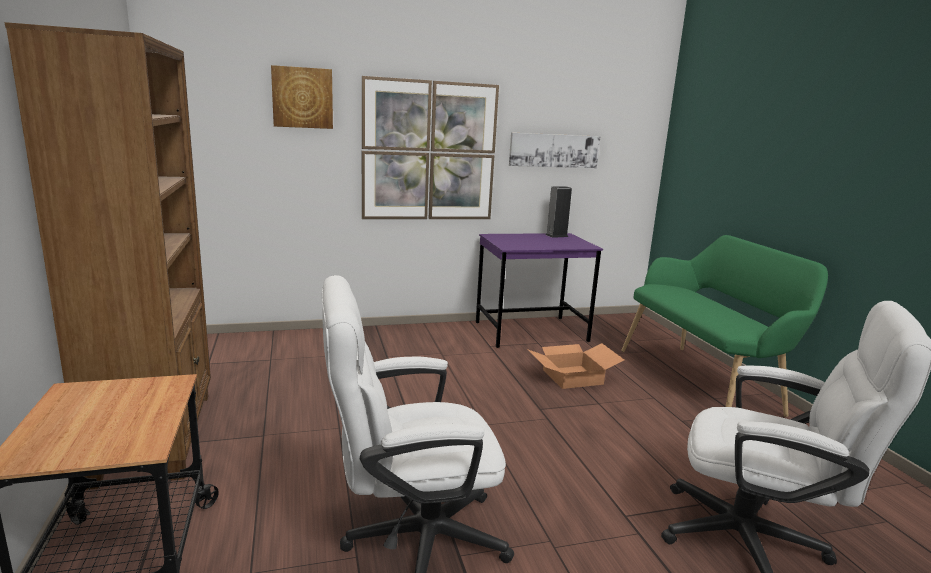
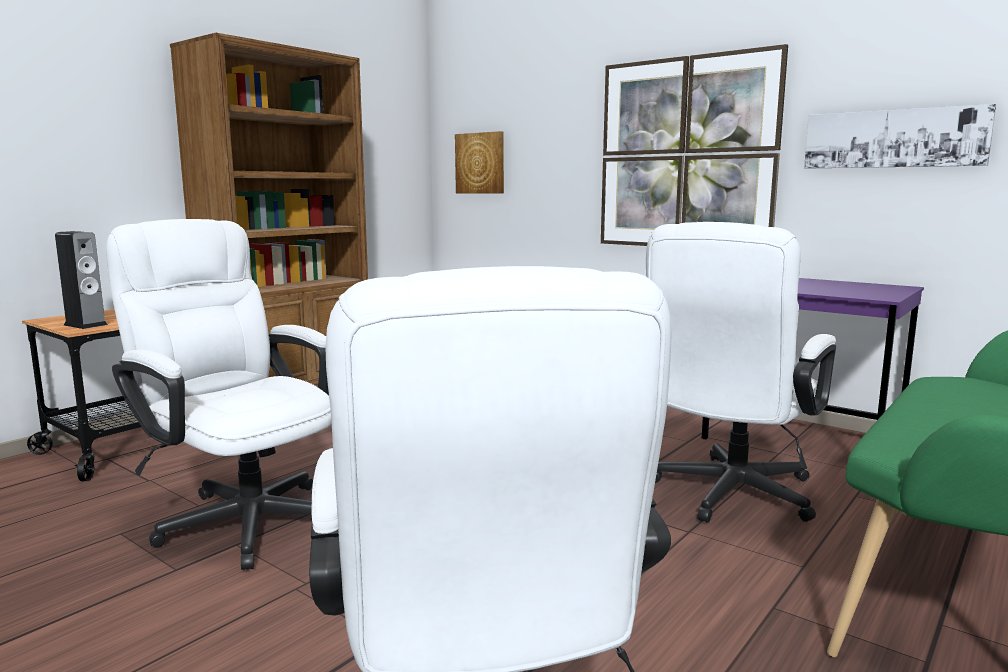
camera: 55 degrees right, 5 degrees down
picture [271,65,333,129] -> picture moved to [455,131,504,194]
cardboard box [527,343,624,389] -> white office chair [646,222,836,523]
speaker [546,187,572,238] -> speaker moved to [55,231,108,329]

